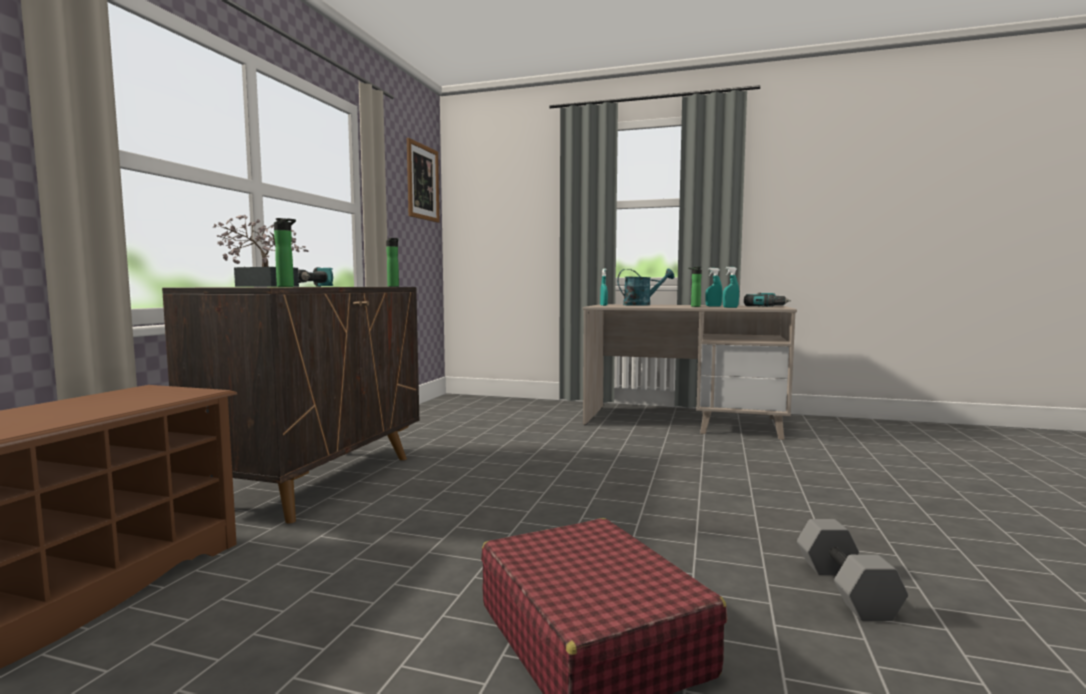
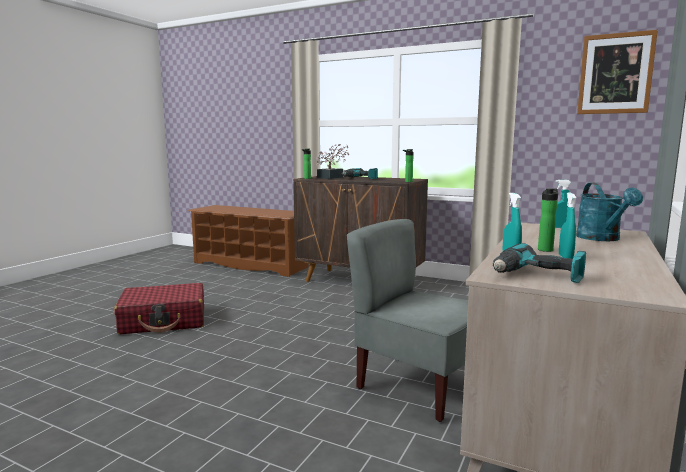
camera: 100 degrees right, 5 degrees up
grey dumbbell [797,519,908,621] -> none
none -> grey chair [347,219,468,422]

